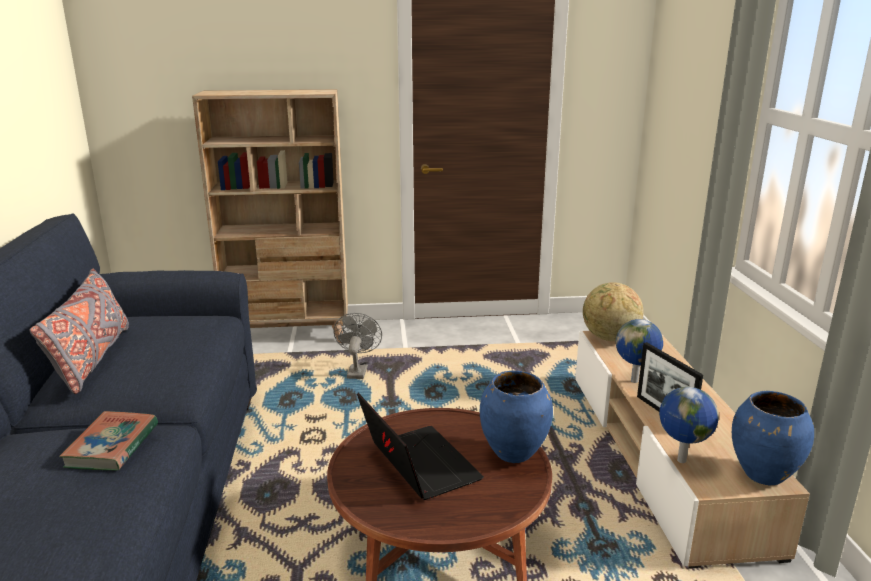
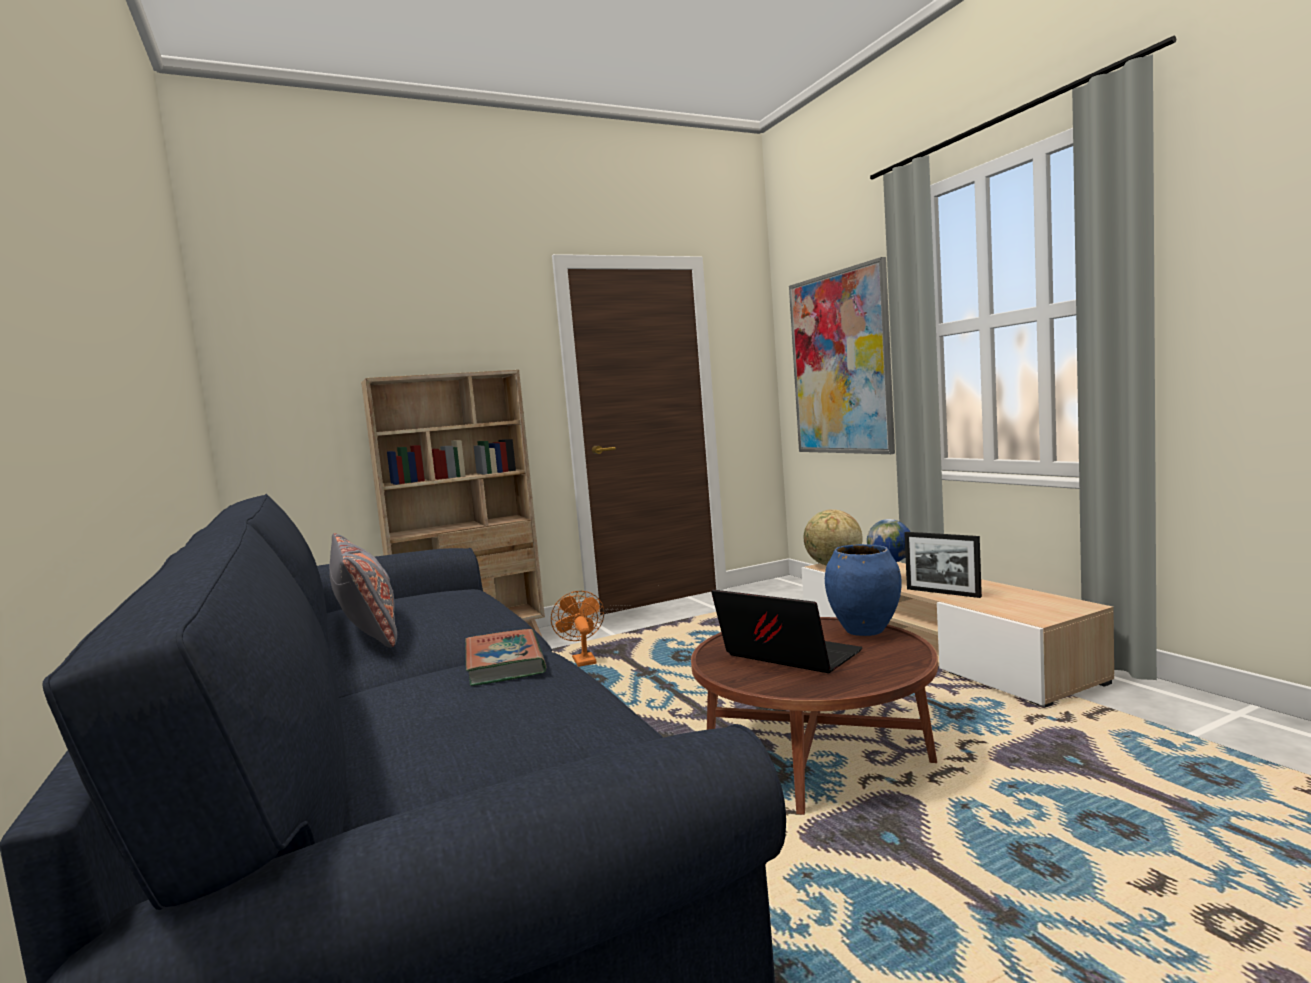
camera: 20 degrees left, 15 degrees down
grey fan [334,313,382,379] -> orange fan [551,591,604,667]
globe [659,387,719,463] -> none
blue vase [732,391,814,485] -> none
none -> picture [789,257,895,454]

